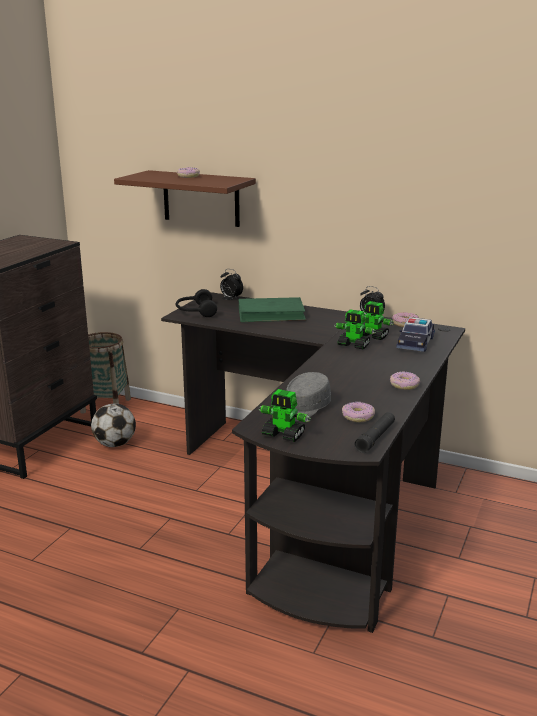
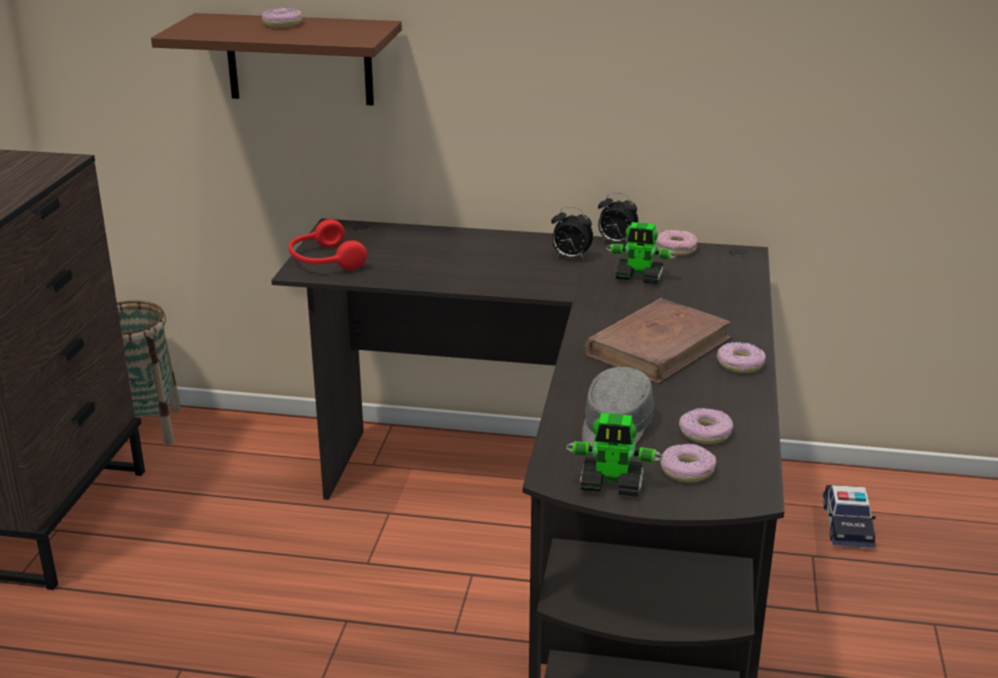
camera: 15 degrees left, 5 degrees up
football [91,404,136,447] -> none
black headphones [176,289,217,317] -> red headphones [289,219,367,270]
alarm clock [220,269,243,299] -> alarm clock moved to [551,207,593,259]
green book [239,297,306,322] -> none
toy robot [334,309,376,350] -> none
black flashlight [354,412,395,453] -> none
toy car [396,317,435,352] -> toy car moved to [823,485,876,548]
none -> brown book [585,298,732,384]
none -> donut [660,444,716,482]

